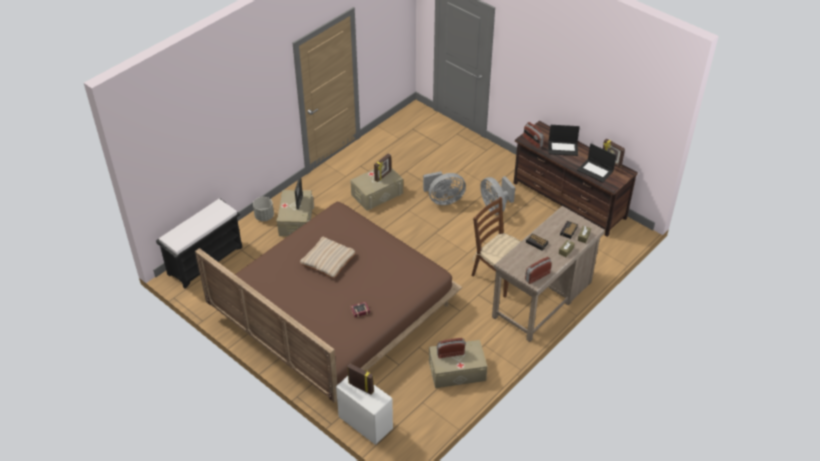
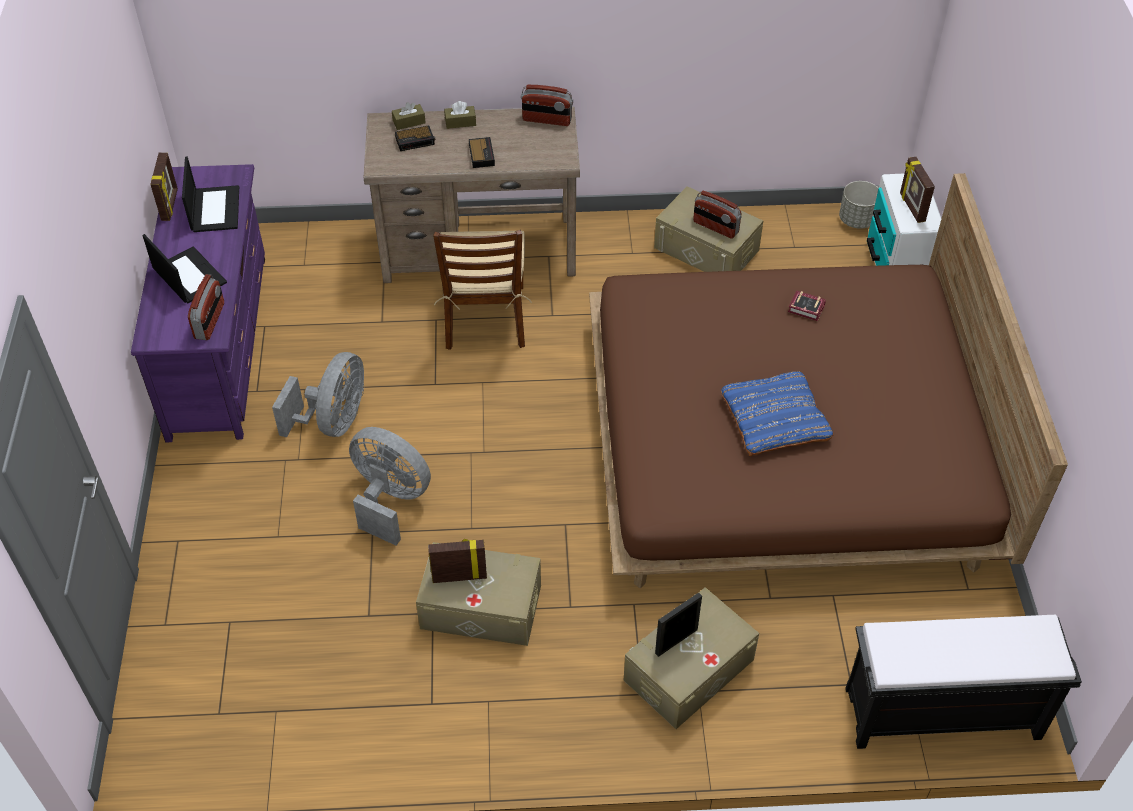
camera: 135 degrees left, 5 degrees up
grey planter [253,197,274,221] -> grey planter moved to [839,181,878,229]
beige pillow [300,237,355,278] -> blue pillow [721,371,834,456]
brown dresser [514,121,638,237] -> purple dresser [131,164,265,443]

